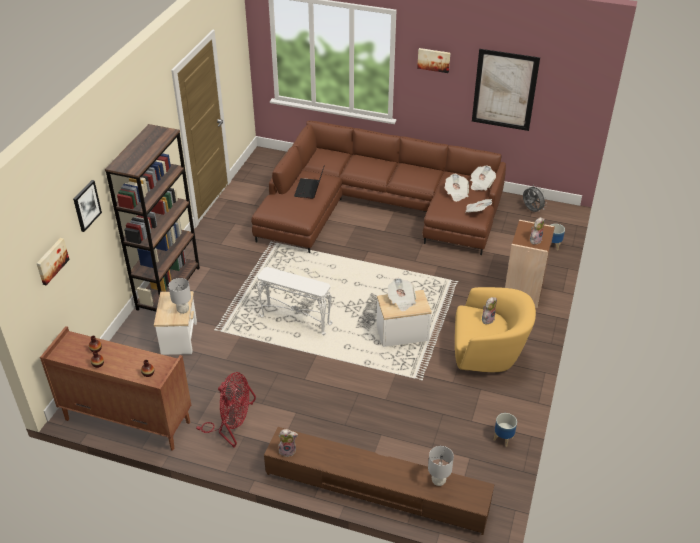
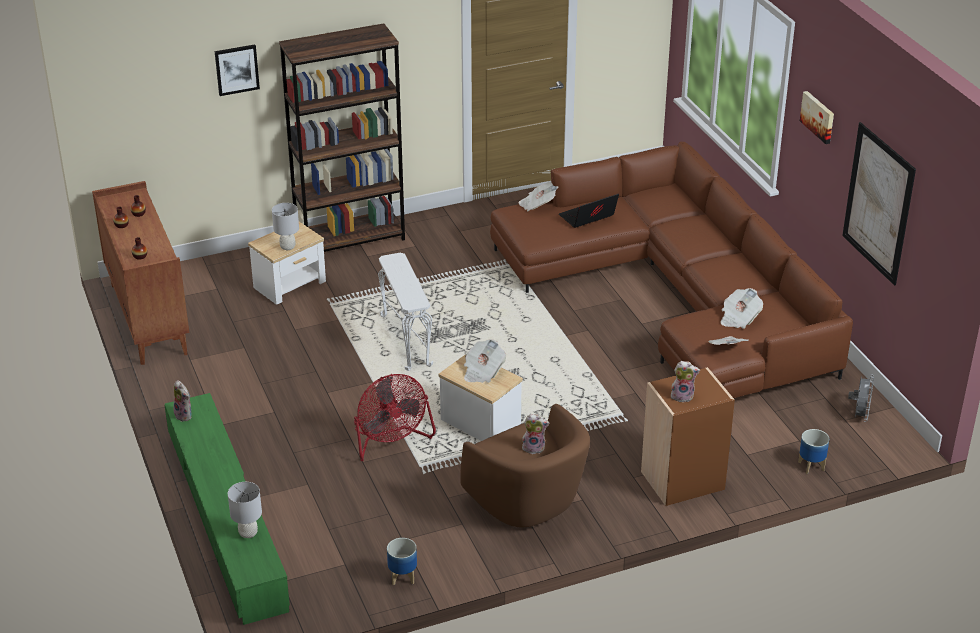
camera: 50 degrees right, 5 degrees down
picture [36,238,70,285] -> none
red fan [196,372,256,448] -> red fan moved to [354,374,436,461]
brown tv stand [264,427,495,535] -> green tv stand [164,393,290,625]
yellow armchair [455,287,536,372] -> brown armchair [461,404,590,527]
newspaper [470,165,496,191] -> newspaper moved to [518,182,559,211]

